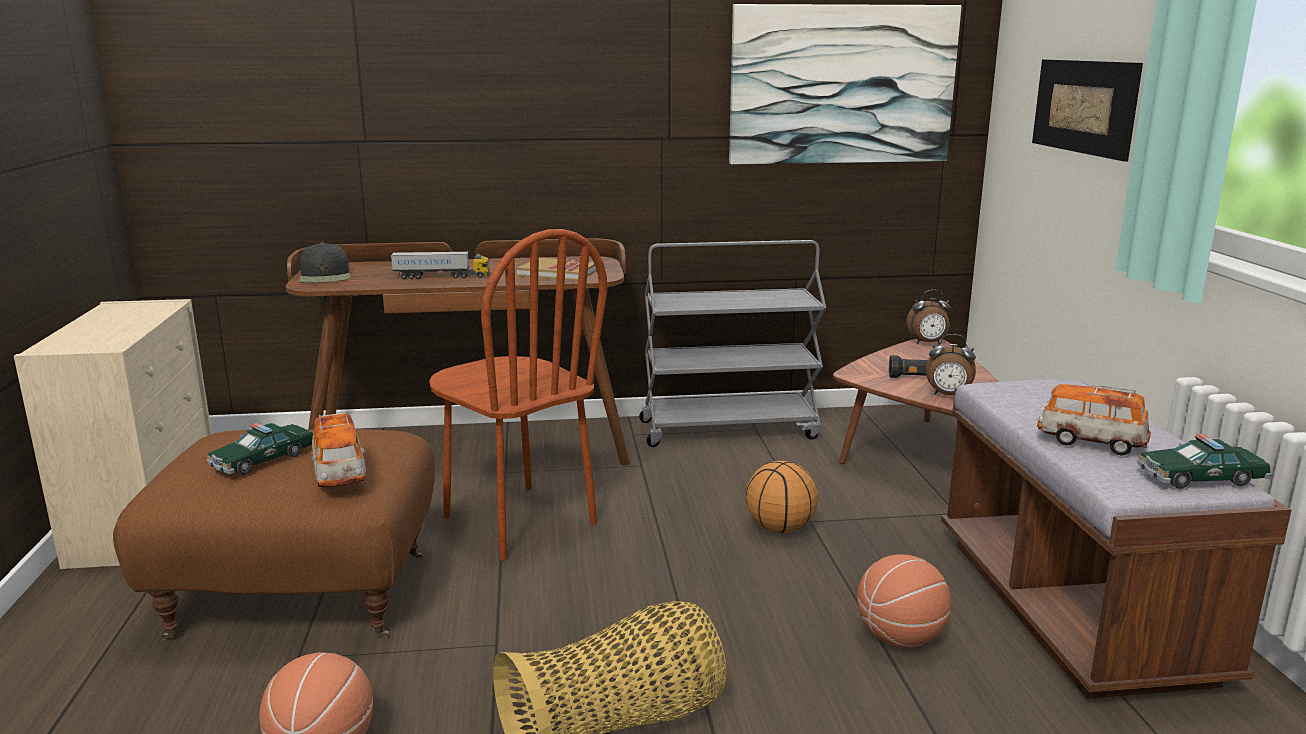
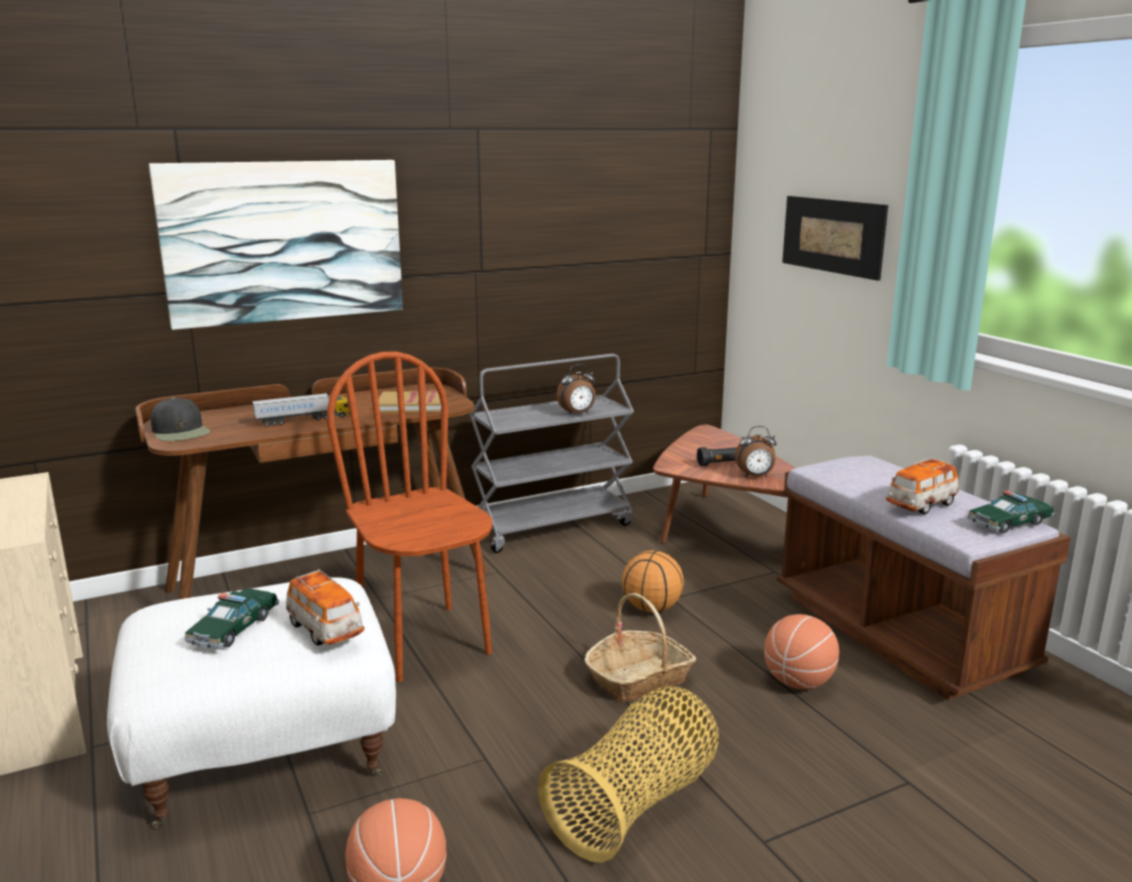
camera: 20 degrees left, 0 degrees up
brown ottoman [113,429,435,640] -> white ottoman [107,578,396,829]
brown chair [429,229,607,561] -> brown chair turned 150 degrees counterclockwise [327,352,493,682]
picture [729,4,962,164] -> picture moved to [149,160,403,330]
alarm clock [906,290,951,344] -> alarm clock moved to [556,364,596,415]
toy car [1037,384,1151,455] -> toy car turned 45 degrees counterclockwise [886,457,959,515]
none -> basket [585,593,696,702]

